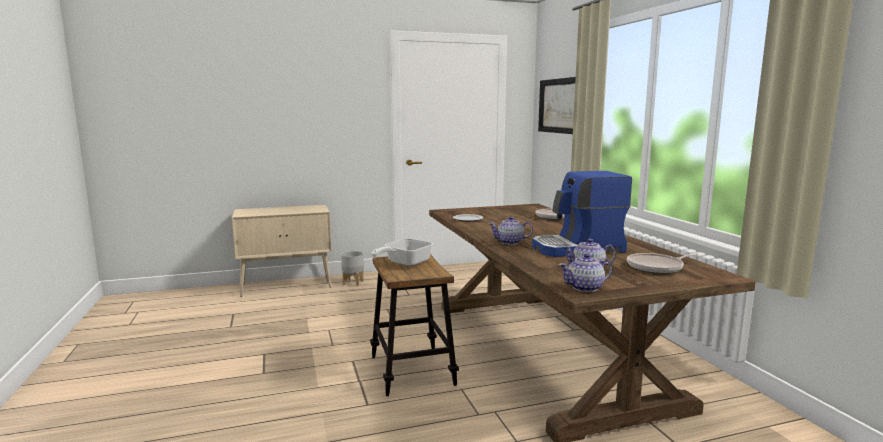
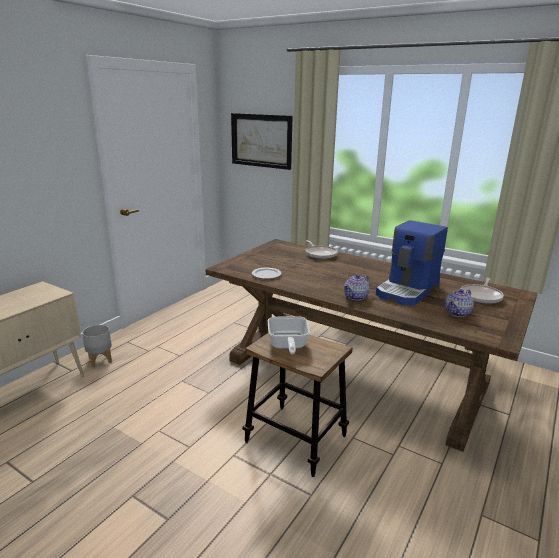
camera: 40 degrees left, 10 degrees up
teapot [559,253,613,292] -> none

